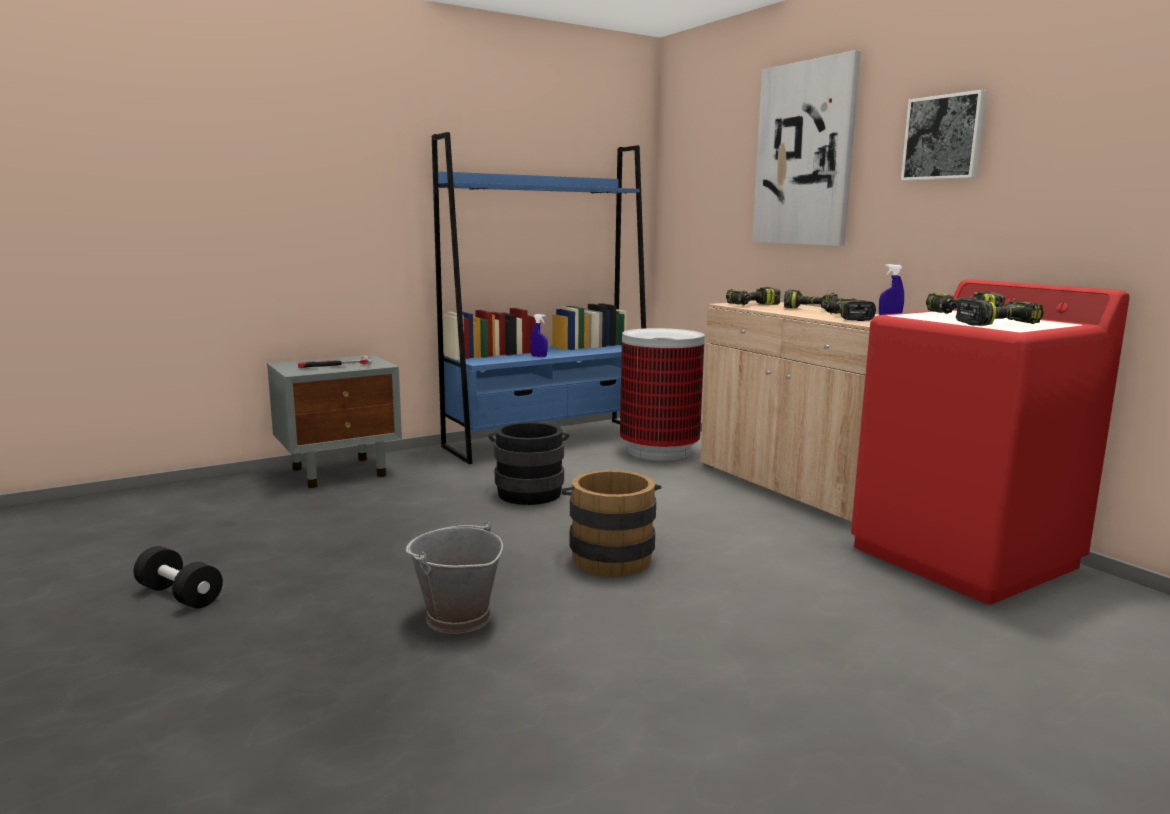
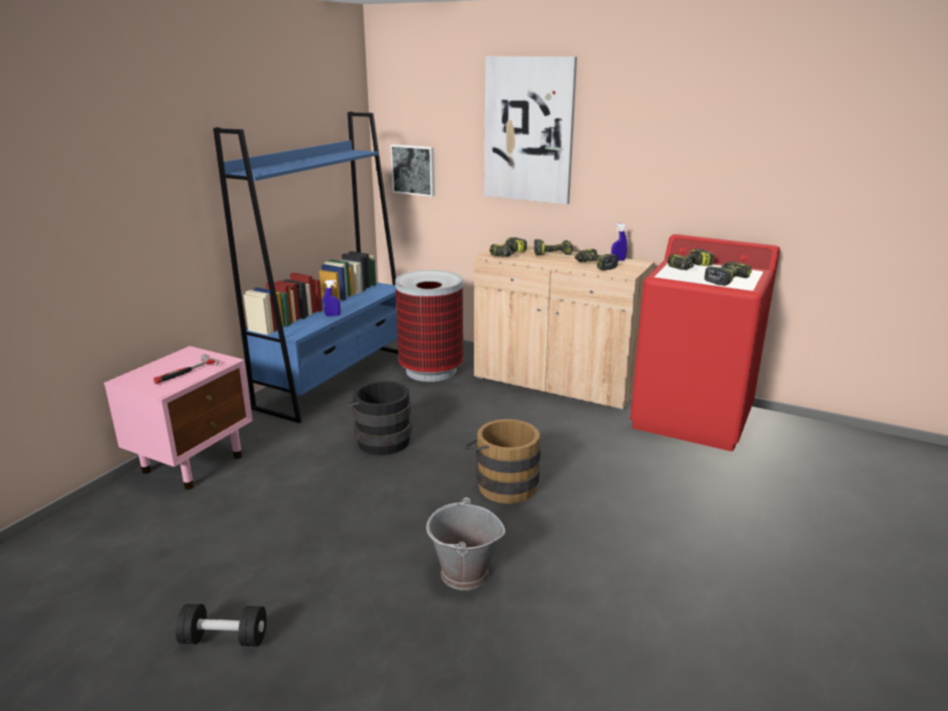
camera: 30 degrees left, 10 degrees up
grey nightstand [267,355,402,488] -> pink nightstand [104,346,253,490]
picture [901,90,987,181] -> picture moved to [390,144,435,197]

